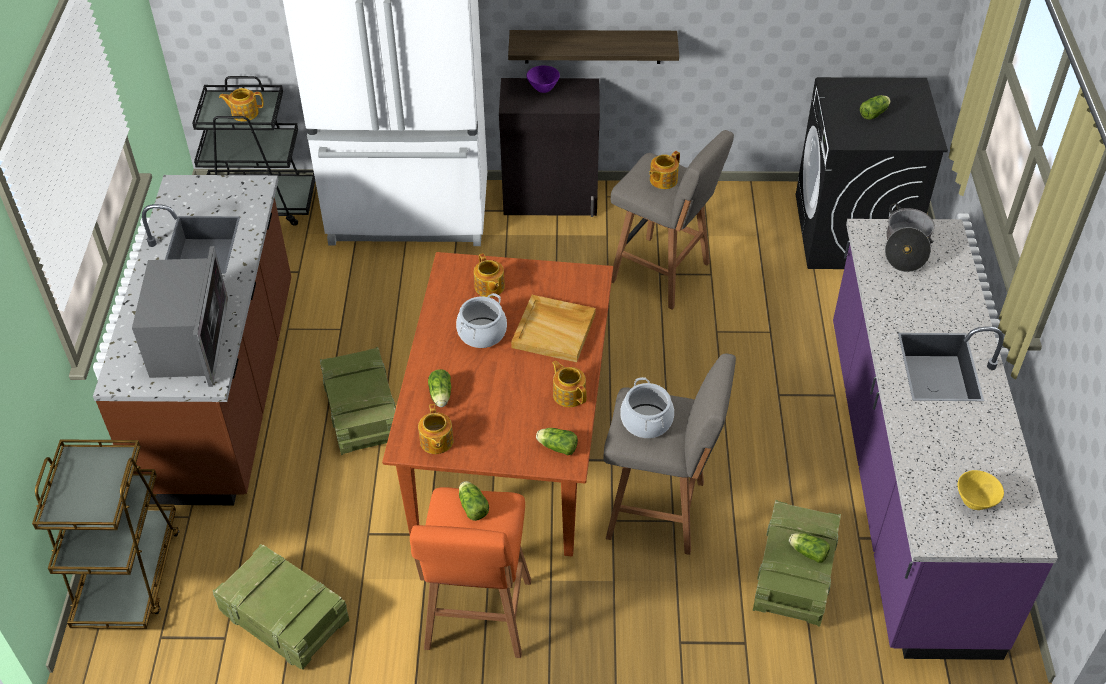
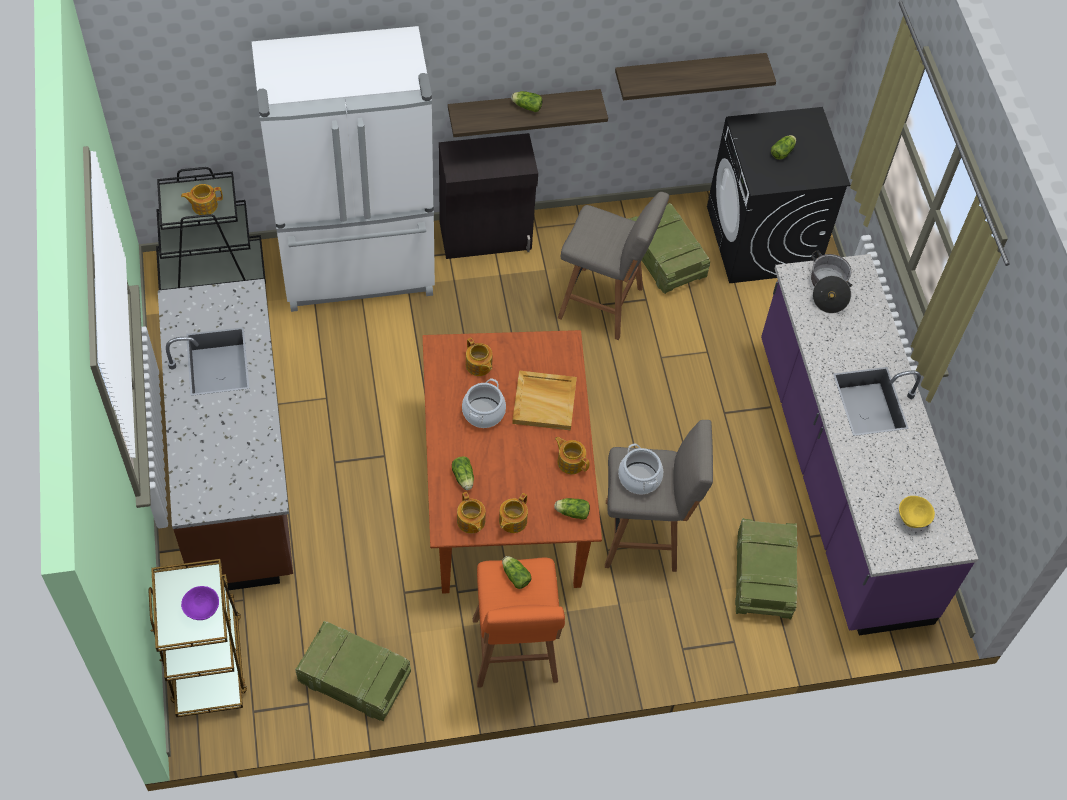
camera: 15 degrees left, 10 degrees up
microwave [132,246,228,387] -> none
crate [320,347,396,455] -> crate moved to [628,203,710,294]
purple bowl [526,65,560,93] -> purple bowl moved to [181,586,219,620]
teapot [649,151,680,189] -> teapot moved to [499,493,528,533]
lettuce [789,533,830,563] -> lettuce moved to [511,91,542,112]
none -> shelf [615,53,776,100]

